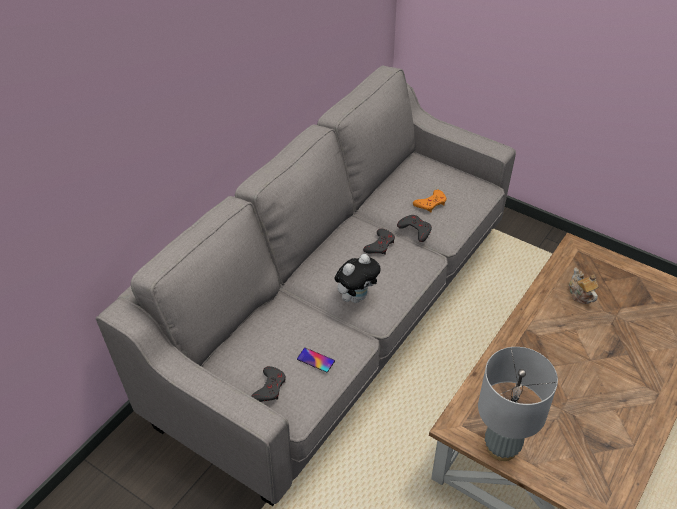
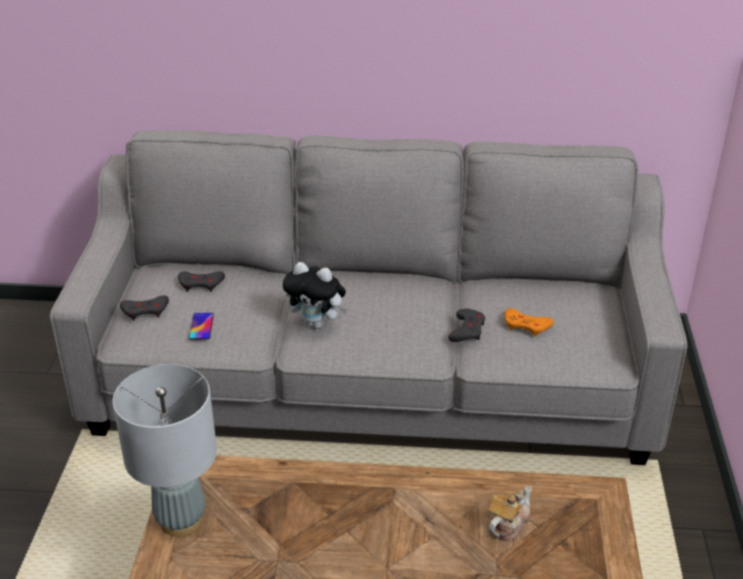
camera: 60 degrees right, 10 degrees down
grey game controller [363,229,395,254] -> grey game controller moved to [178,272,225,292]

